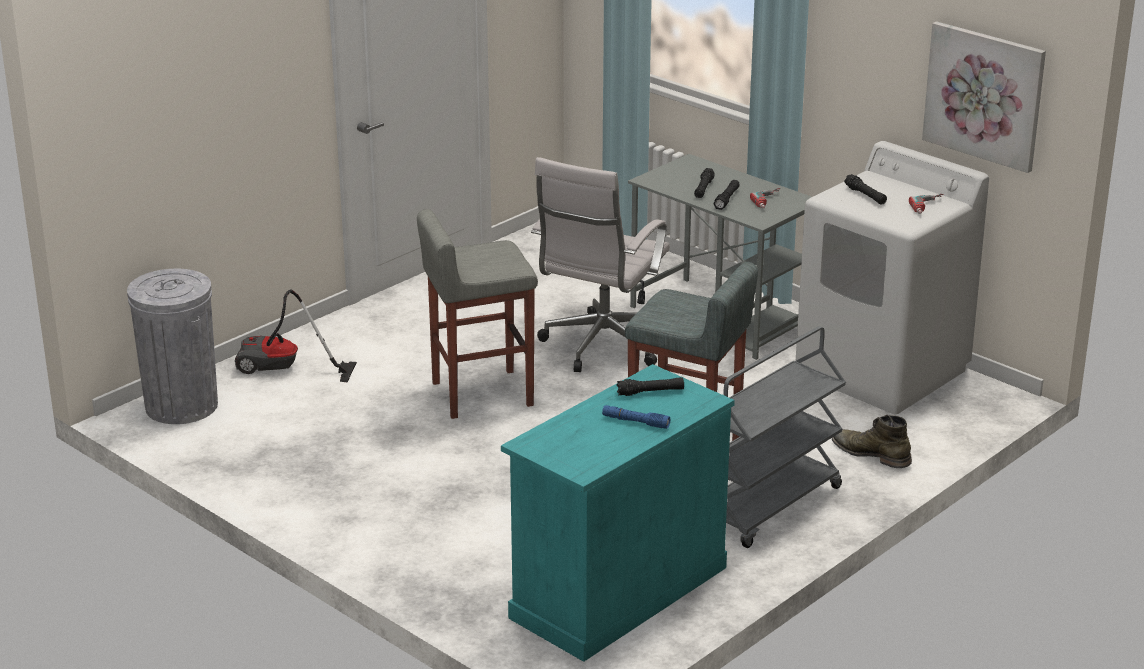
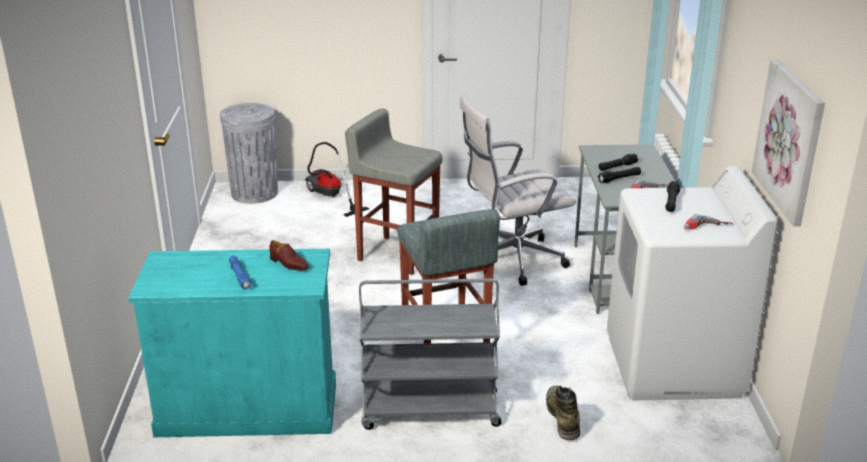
camera: 45 degrees right, 0 degrees up
black flashlight [616,377,684,396] -> brown shoe [269,240,309,271]

